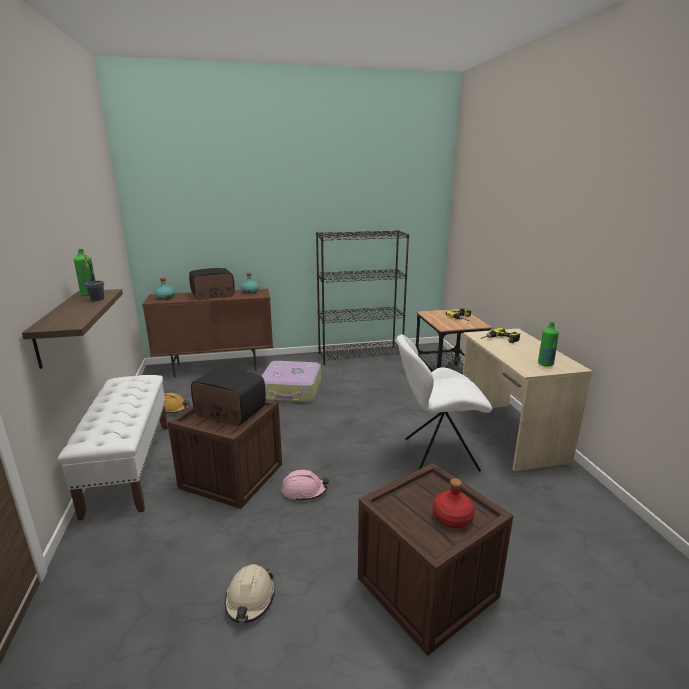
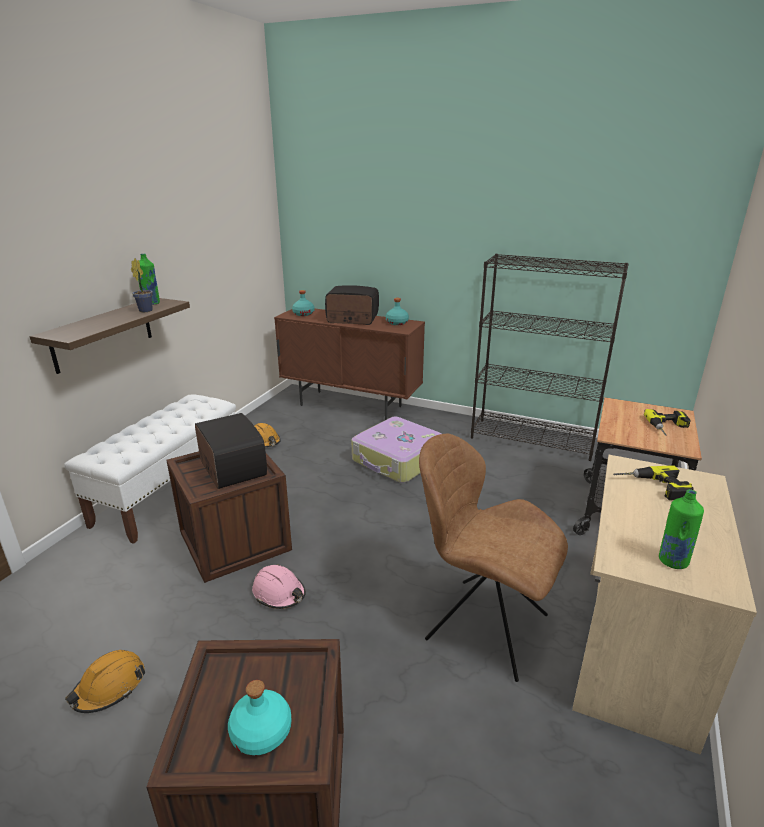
camera: 35 degrees right, 5 degrees up
beige hard hat [225,564,275,623] -> orange hard hat [65,650,145,713]
white chair [396,334,492,472] -> brown chair [419,434,568,682]
red bottle [433,478,475,528] -> turquoise bottle [228,680,291,755]

